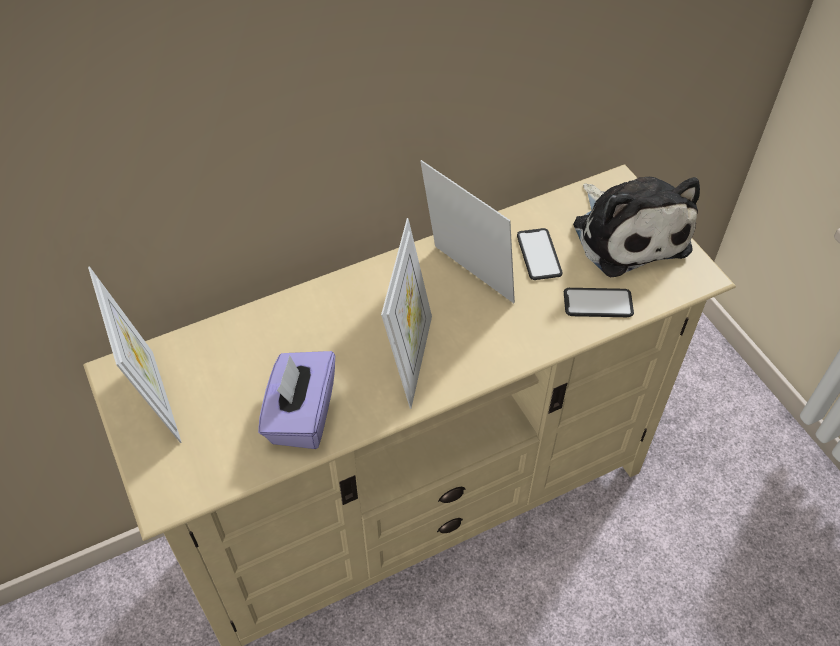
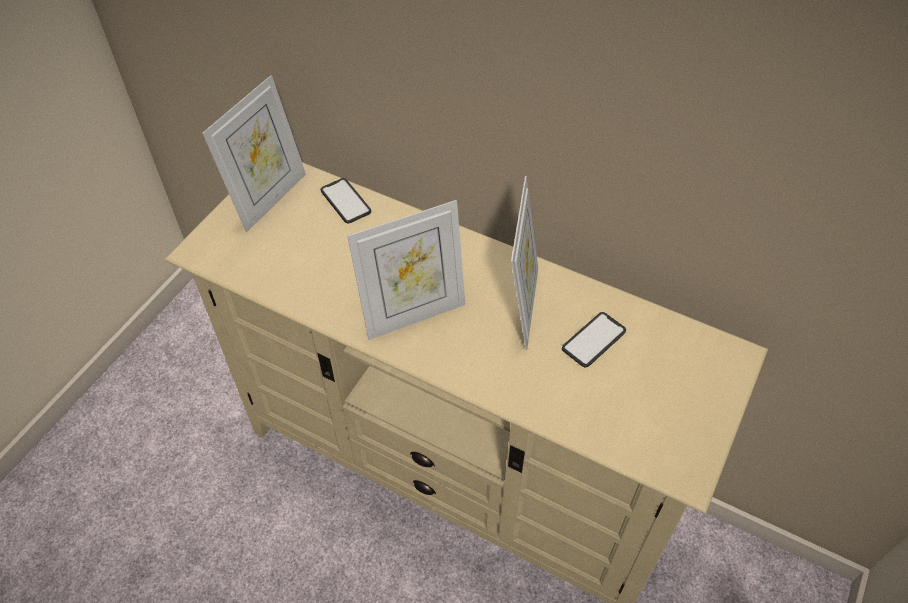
camera: 55 degrees right, 0 degrees up
purple tissue box [258,351,335,449] -> none
phone [564,288,634,317] -> phone moved to [321,178,371,223]
plush toy [573,177,700,277] -> none

